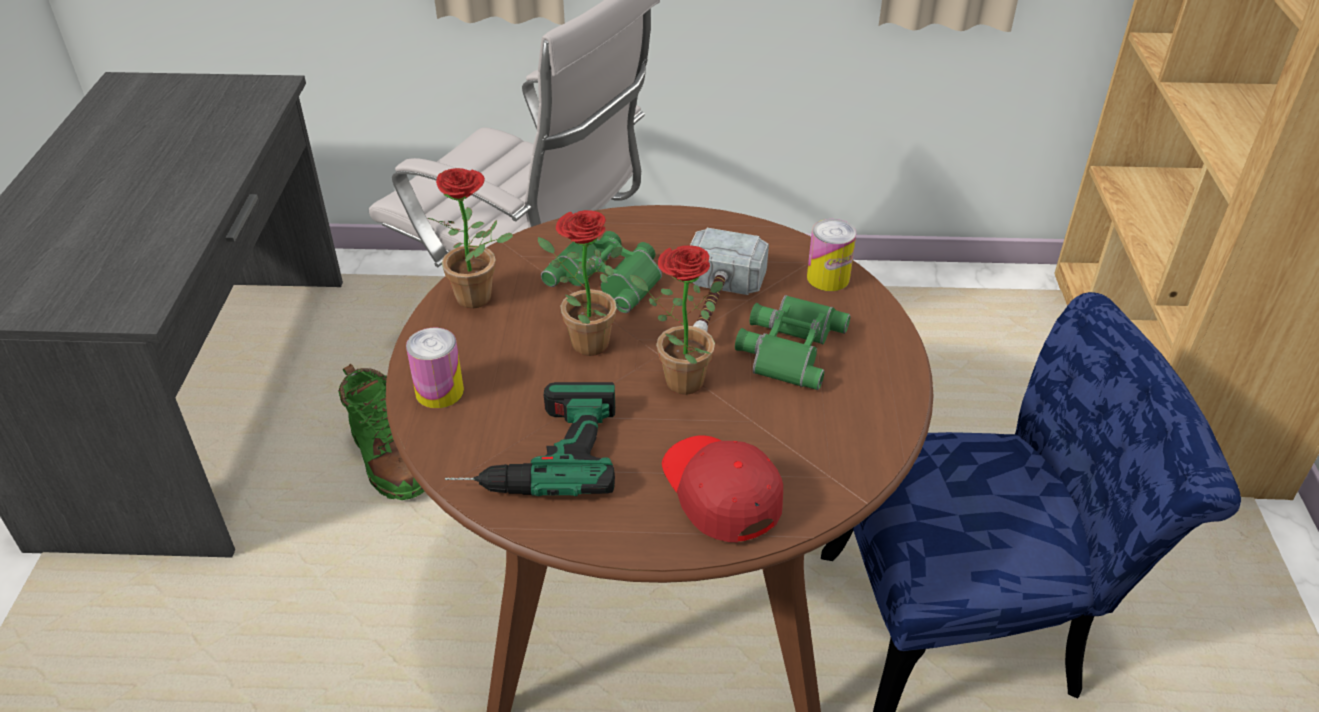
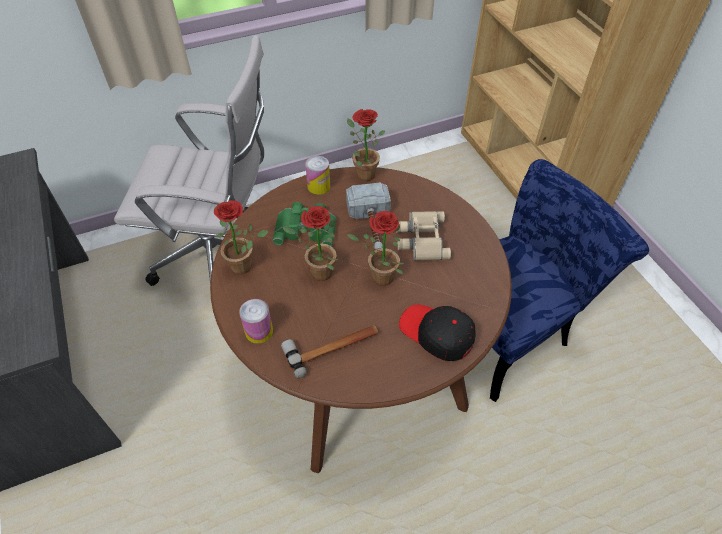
camera: 25 degrees left, 10 degrees up
green boot [338,364,425,500] -> none
power drill [445,382,615,496] -> hammer [281,325,379,378]
red cap [662,435,783,542] -> black cap [399,305,476,361]
green binoculars [735,295,850,390] -> beige binoculars [396,211,451,261]
can [807,219,856,291] -> can moved to [305,156,330,195]
none -> potted plant [347,109,385,181]

